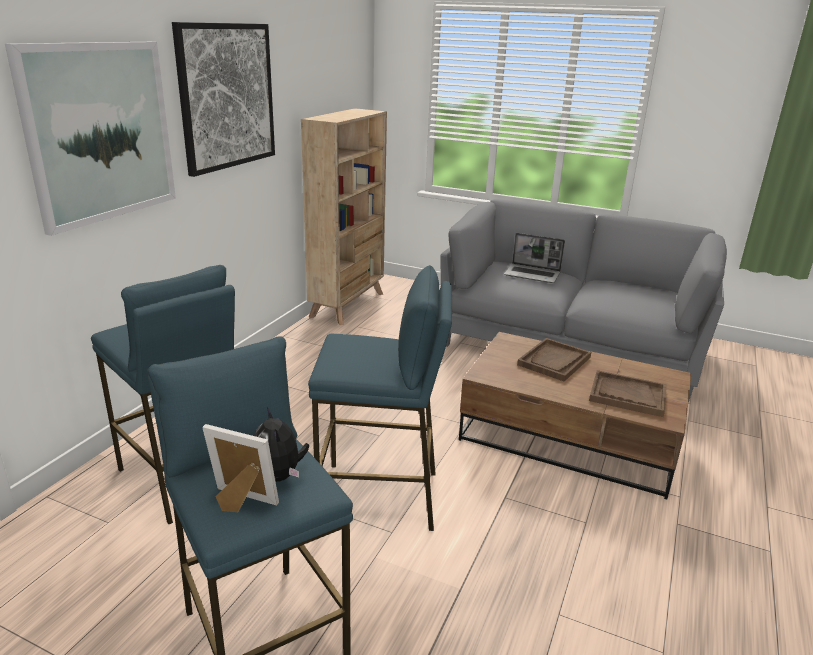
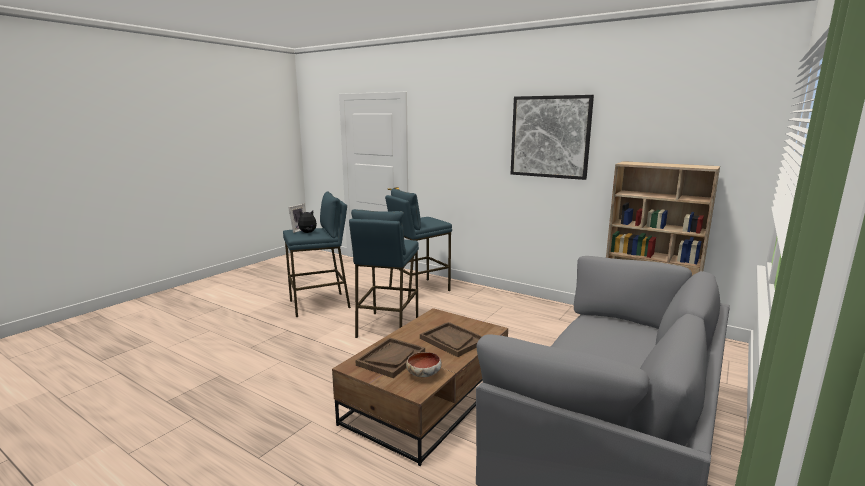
camera: 100 degrees right, 10 degrees down
picture [5,42,176,236] -> none
laptop [504,233,565,283] -> none
none -> bowl [406,352,442,377]

